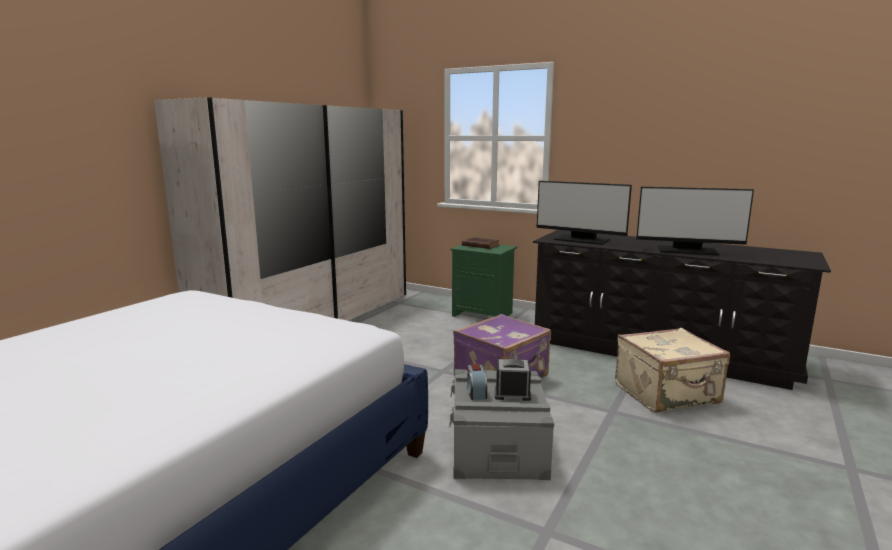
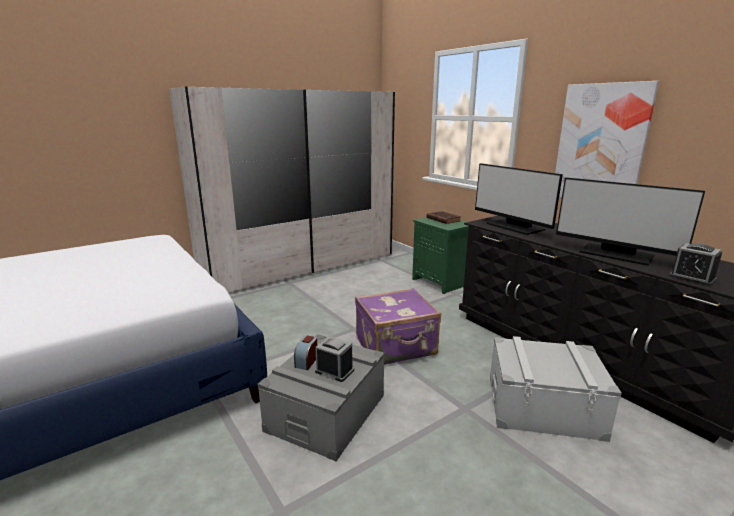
camera: 25 degrees right, 5 degrees up
beige suitcase [615,328,730,413] -> grey storage box [490,336,622,442]
none -> picture [555,81,659,197]
none -> alarm clock [669,243,722,286]

